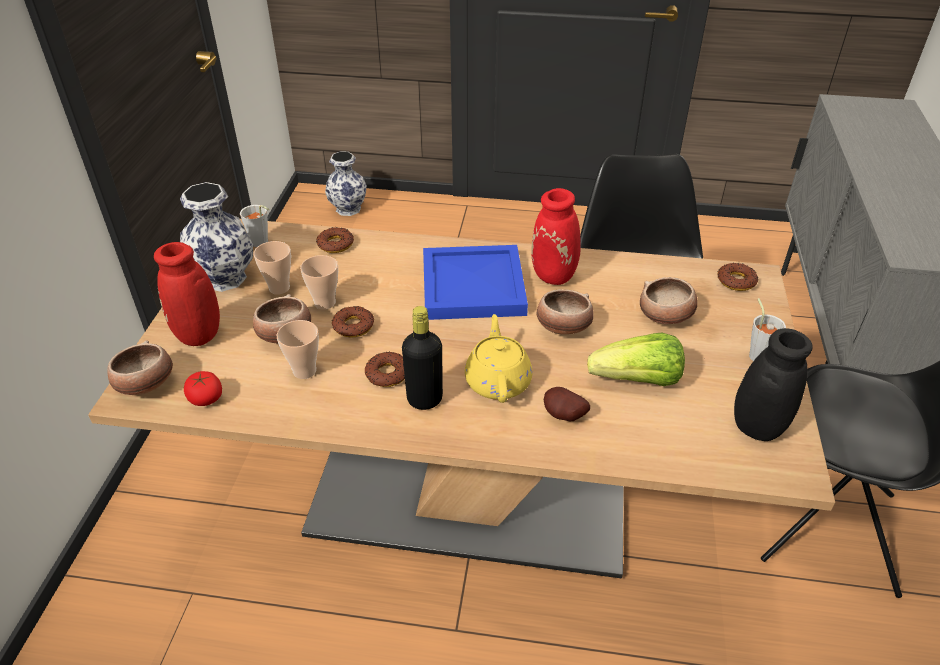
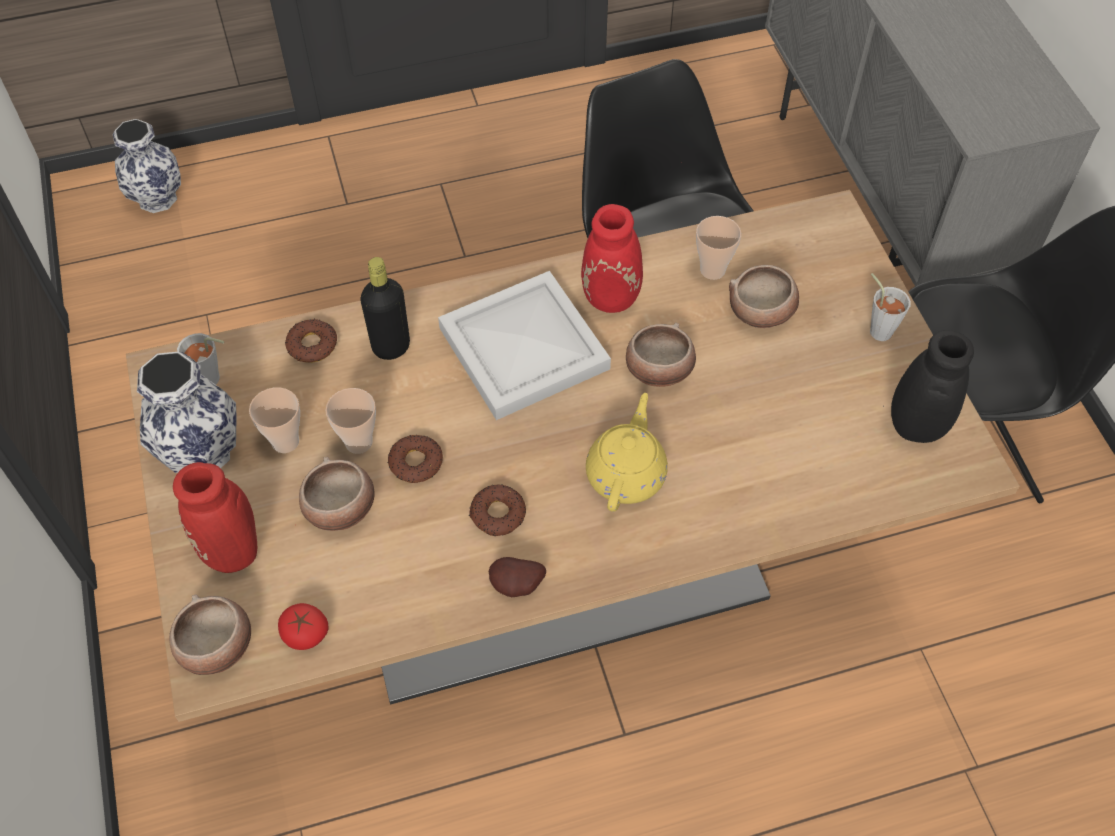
camera: 25 degrees left, 15 degrees up
cup [277,320,319,379] -> cup moved to [696,216,741,280]
black bottle [402,306,443,410] -> black bottle moved to [360,257,410,360]
blue tray [423,245,528,320] -> white tray [438,271,611,420]
yellow teapot [465,314,532,403] -> yellow teapot turned 45 degrees clockwise [586,393,668,512]
potato [544,387,590,421] -> potato moved to [488,557,546,597]
lettuce [587,332,685,386] -> none
donut [718,263,758,291] -> none

